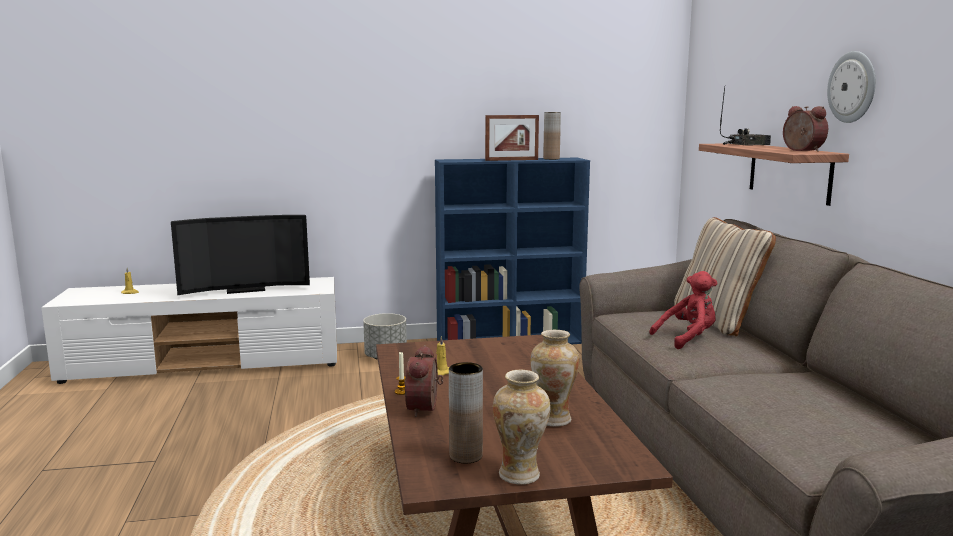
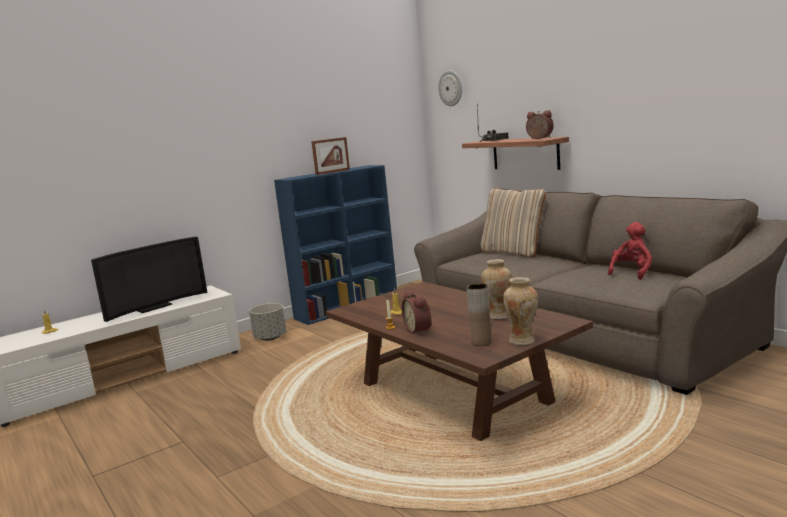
camera: 25 degrees left, 0 degrees up
brown vase [543,112,561,160] -> none
red plush toy [650,271,718,349] -> red plush toy moved to [608,222,652,280]
wall clock [827,51,876,123] -> wall clock moved to [438,70,462,106]

